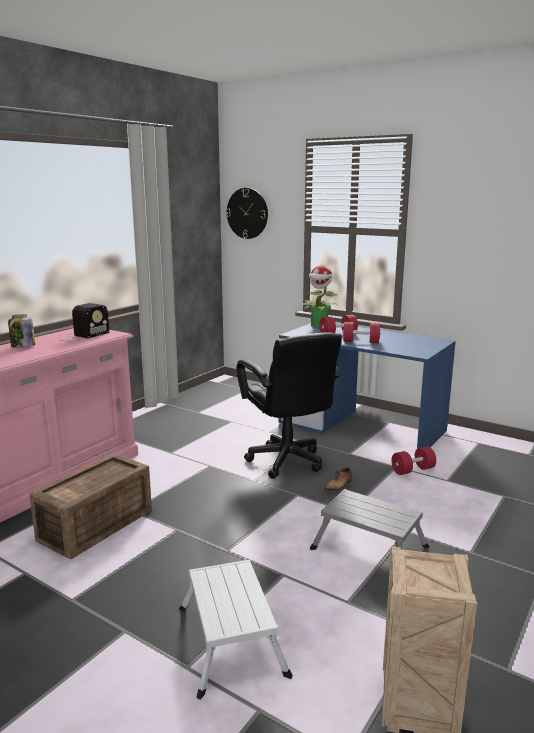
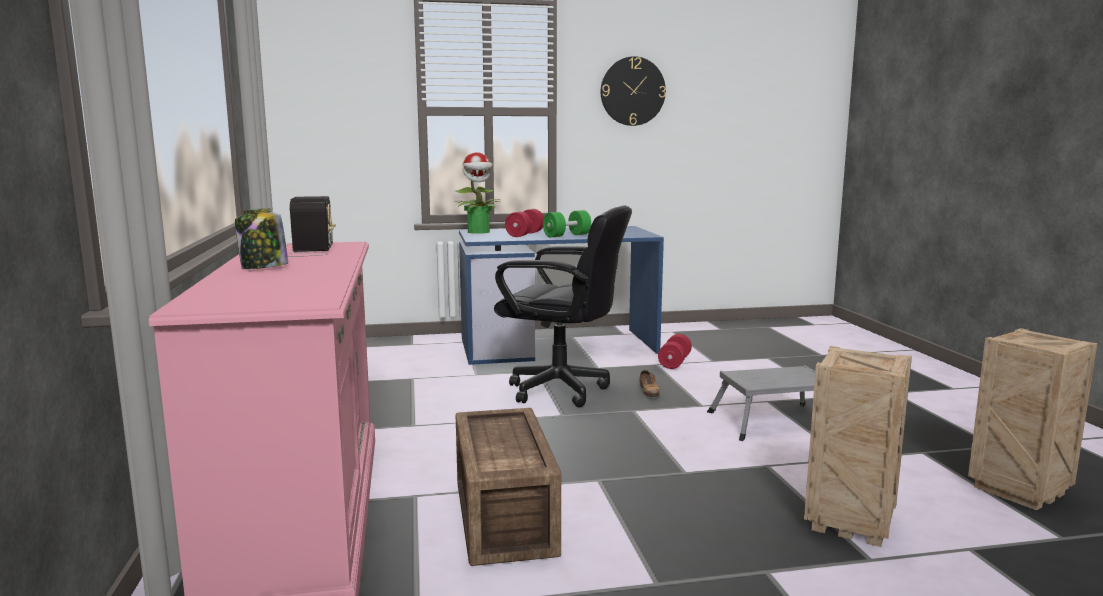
camera: 45 degrees left, 5 degrees down
white step ladder [179,560,293,699] -> crate [804,346,912,547]
wall clock [226,188,268,239] -> wall clock moved to [601,56,666,126]
red dumbbell [342,322,381,343] -> green dumbbell [543,210,591,237]

